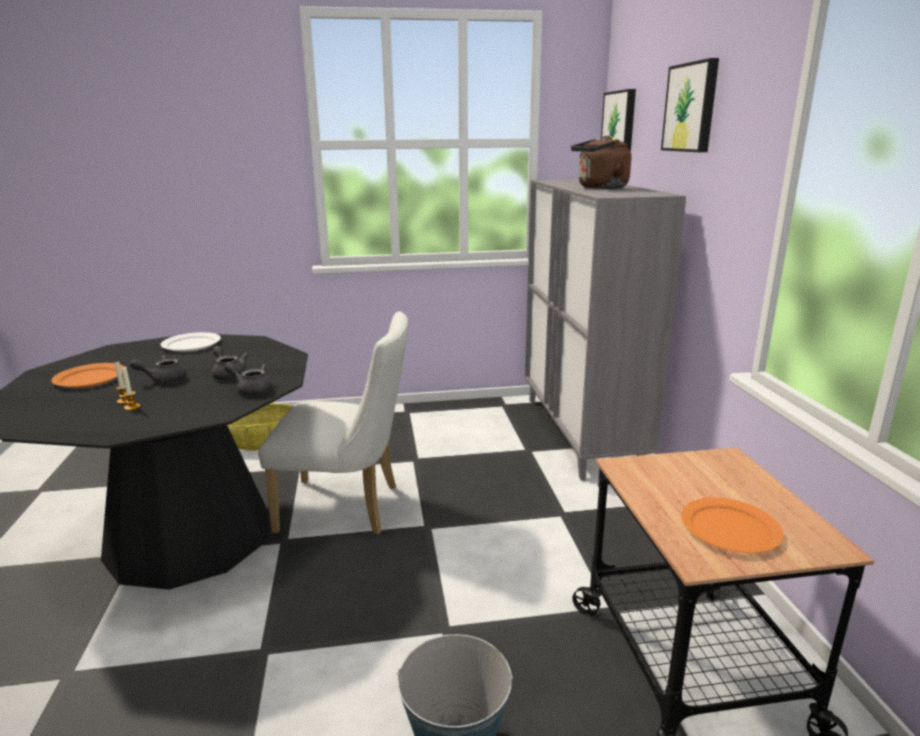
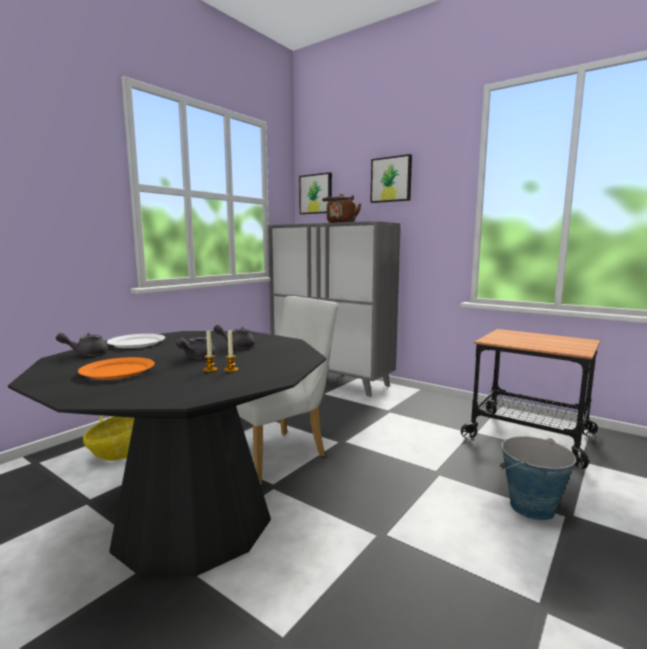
camera: 45 degrees left, 10 degrees down
grey teapot [224,362,272,396] -> grey teapot moved to [56,333,108,356]
orange plate [682,497,784,553] -> none

